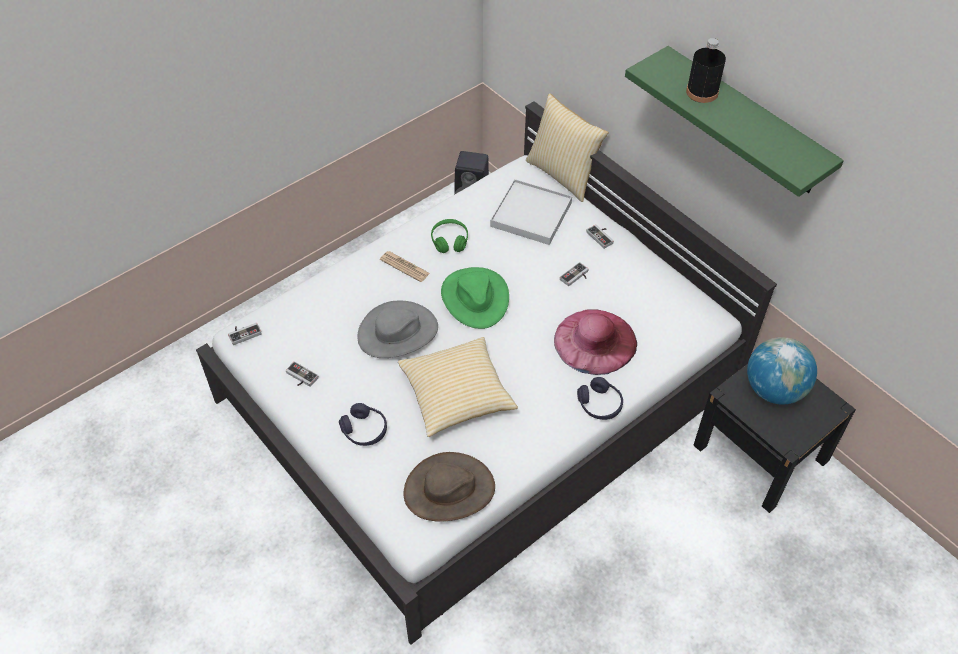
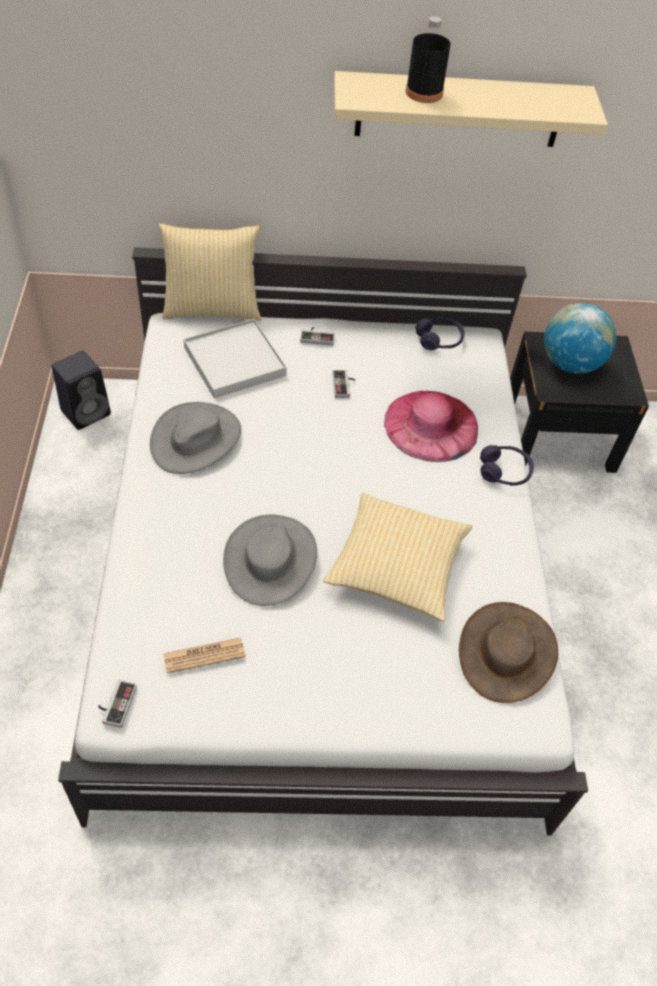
camera: 55 degrees left, 0 degrees up
game controller [286,361,319,387] -> none
purple headphones [339,403,387,446] -> purple headphones moved to [416,316,465,350]
newspaper [380,251,430,282] -> newspaper moved to [163,638,245,673]
green headphones [431,219,468,253] -> grey hat [150,402,241,474]
green hat [441,267,509,329] -> none
green shelf [625,46,844,197] -> beige shelf [334,71,608,147]

